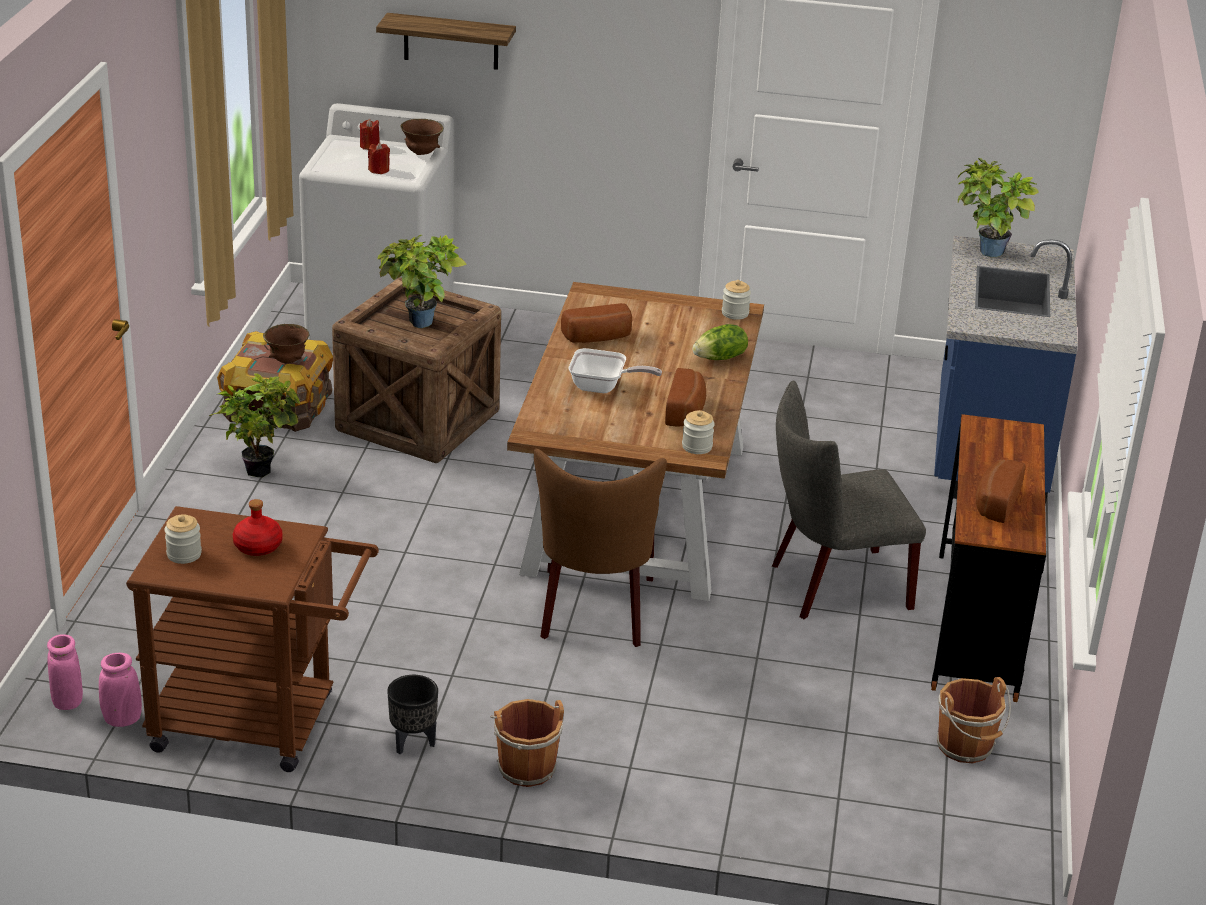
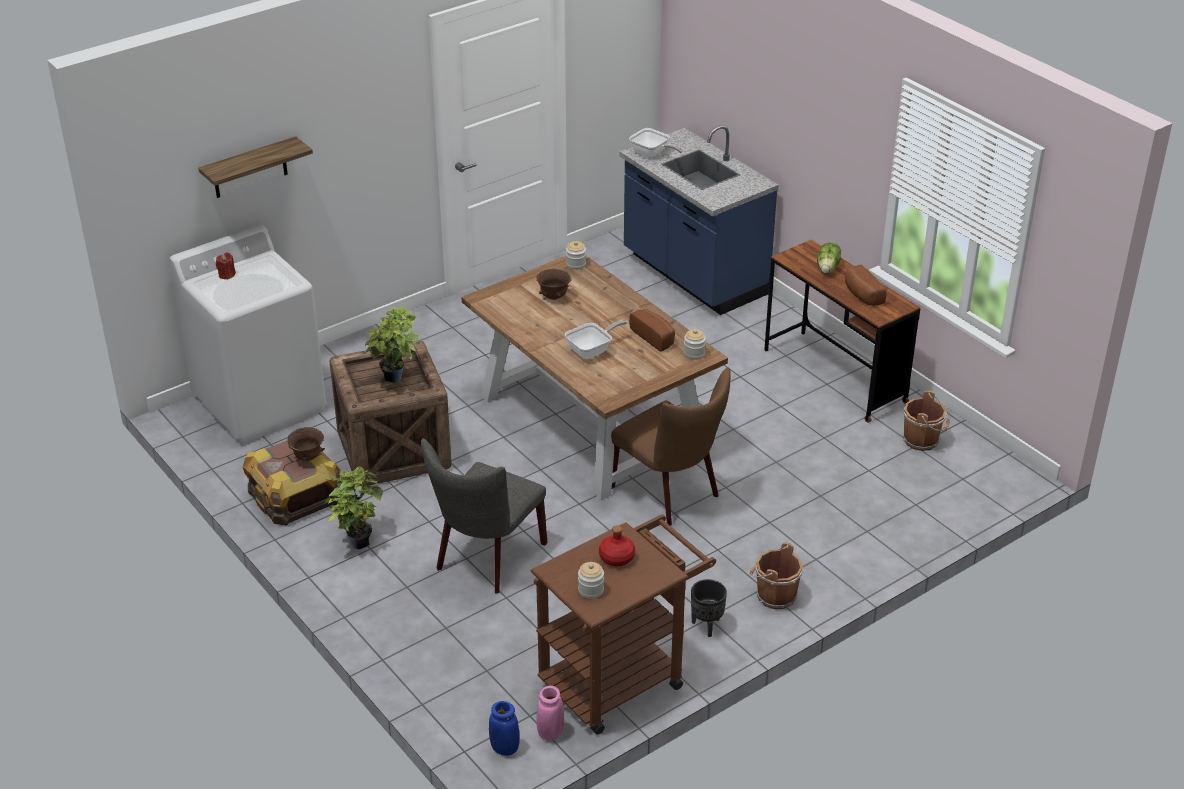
camera: 45 degrees left, 5 degrees up
pink vase [47,634,83,710] -> blue vase [489,701,520,756]
red candle [368,143,390,174] -> none
brown bowl [401,119,443,155] -> brown bowl moved to [536,269,572,300]
bread [561,303,632,343] -> none
lettuce [693,324,748,360] -> lettuce moved to [817,242,841,273]
grey chair [772,381,926,619] -> grey chair moved to [421,438,547,594]
potted plant [958,158,1039,257] -> frying pan [629,128,683,158]

